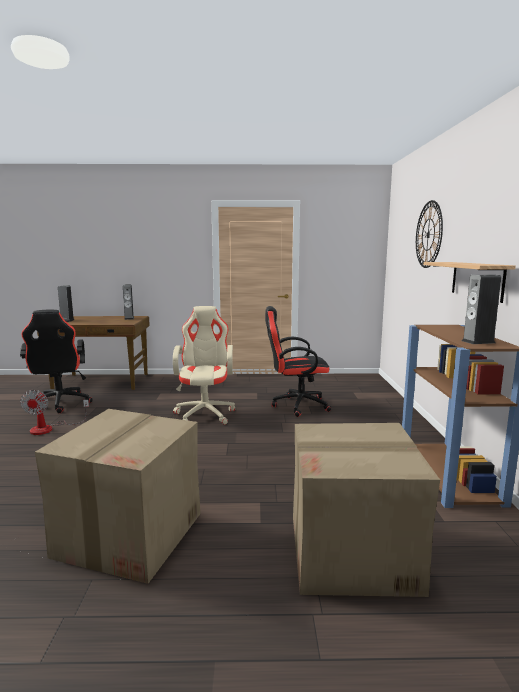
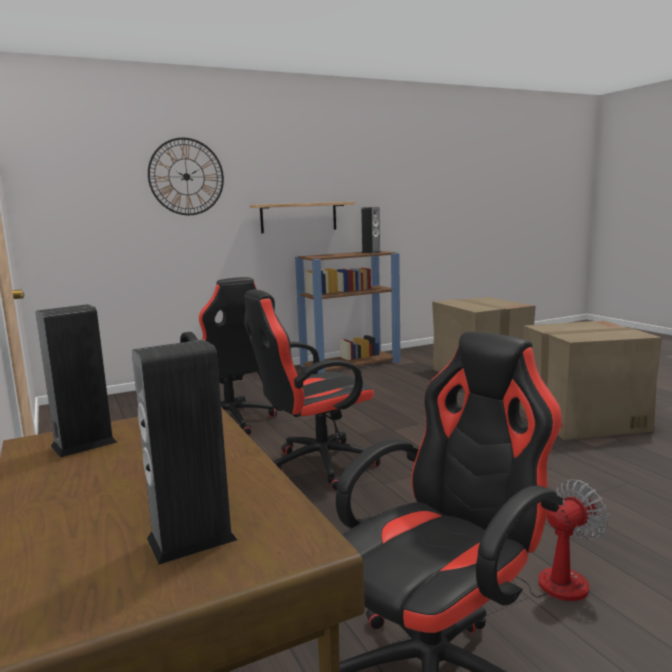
camera: 115 degrees left, 0 degrees up
beige office chair [173,306,235,425] -> black office chair [244,290,381,490]

